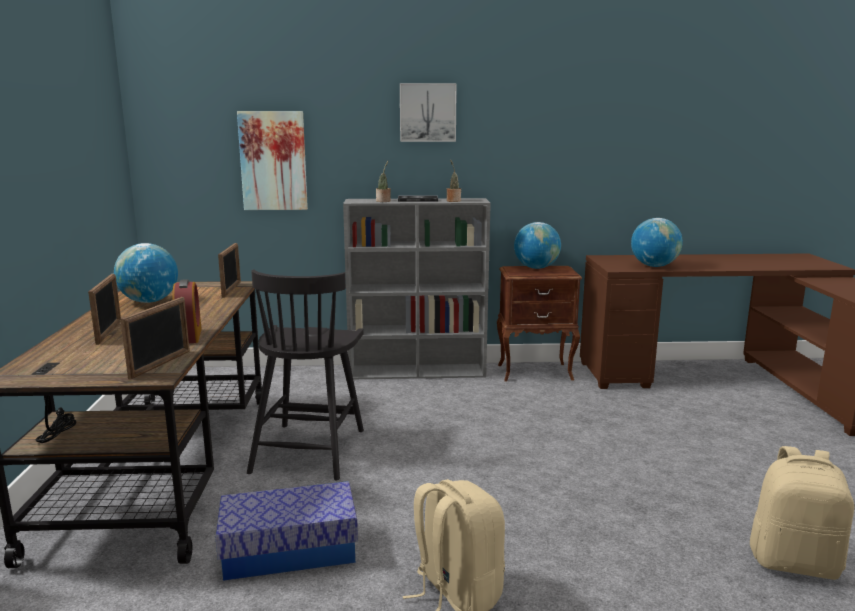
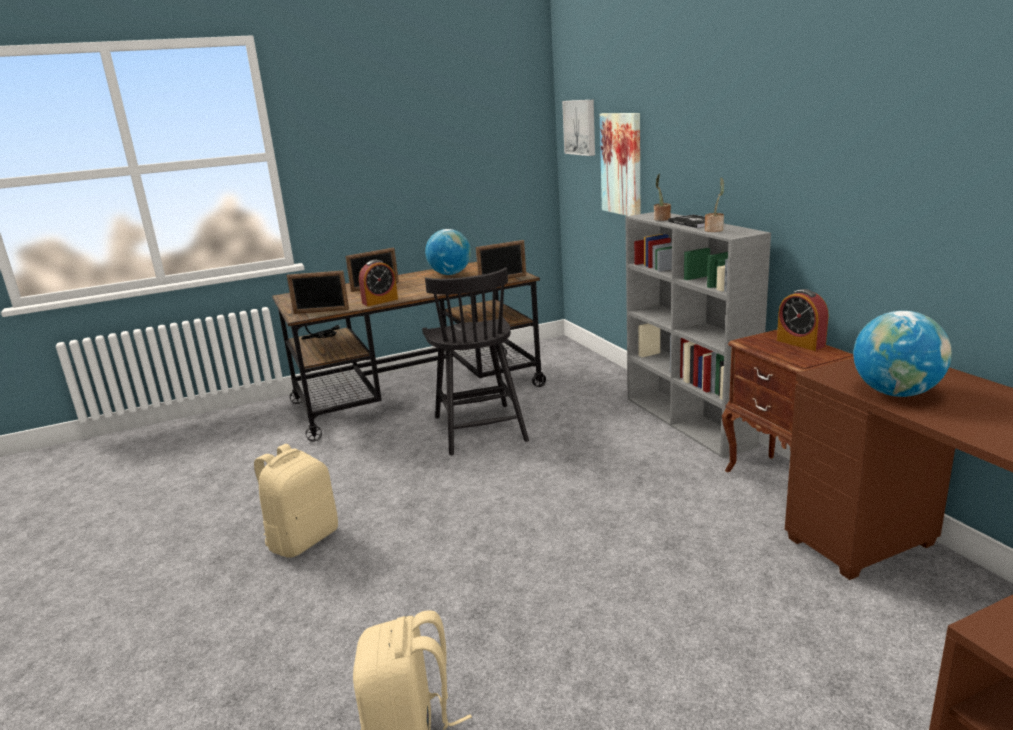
camera: 70 degrees right, 5 degrees up
storage box [215,481,358,581] -> none
black chair [247,269,364,480] -> black chair turned 90 degrees counterclockwise [422,267,529,455]
picture [400,83,457,142] -> picture moved to [562,100,595,156]
globe [514,222,561,269] -> alarm clock [777,289,828,351]

